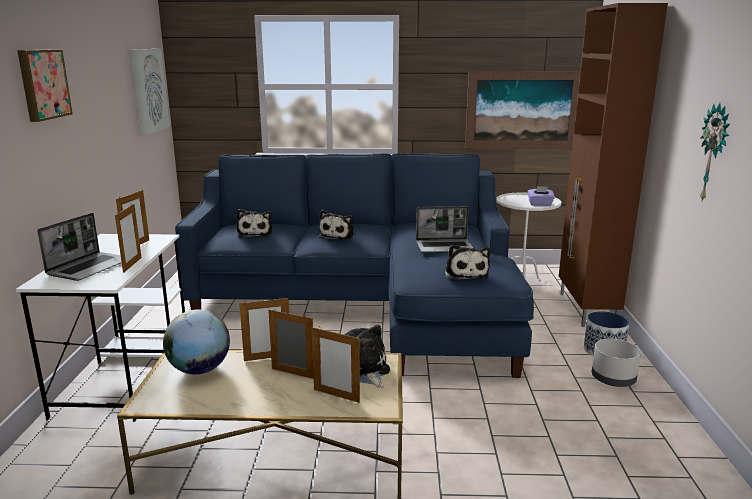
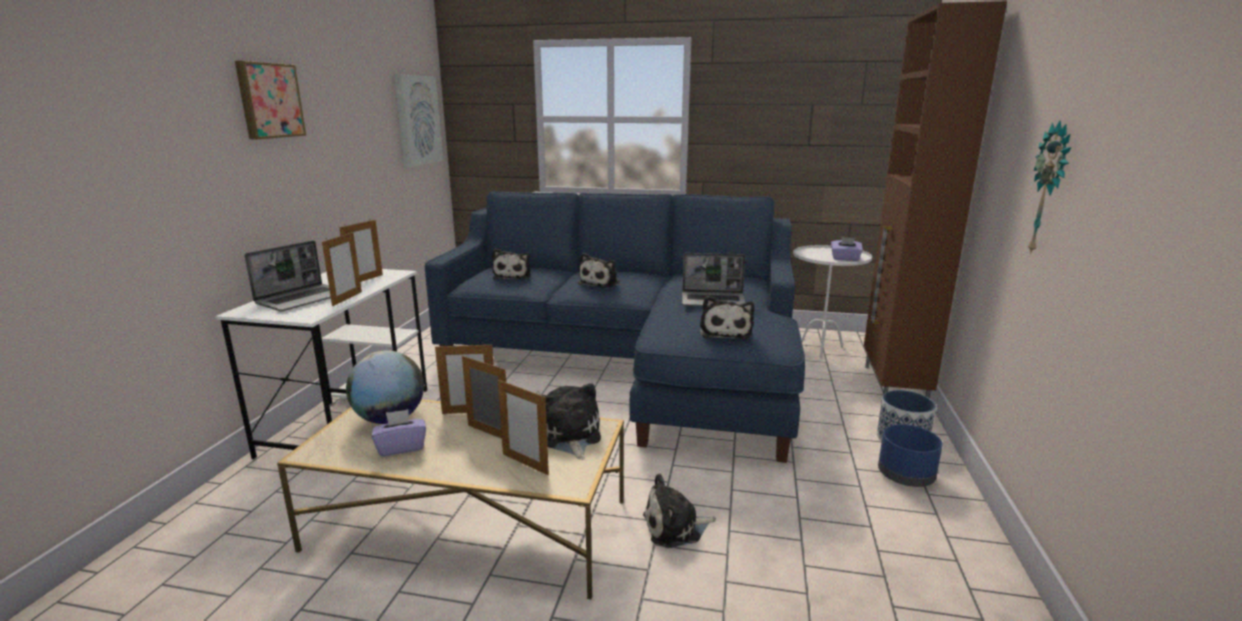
camera: 10 degrees right, 0 degrees up
picture [465,71,580,149] -> none
grey planter [592,339,641,387] -> blue planter [878,424,943,487]
none -> purple tissue box [372,409,426,457]
none -> plush toy [643,474,716,548]

